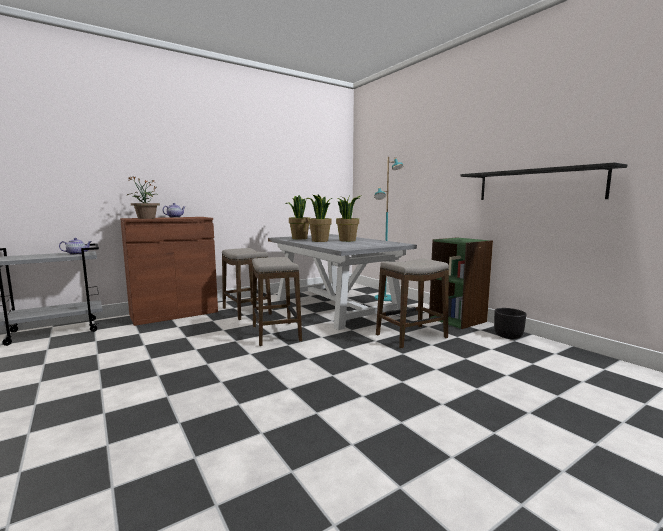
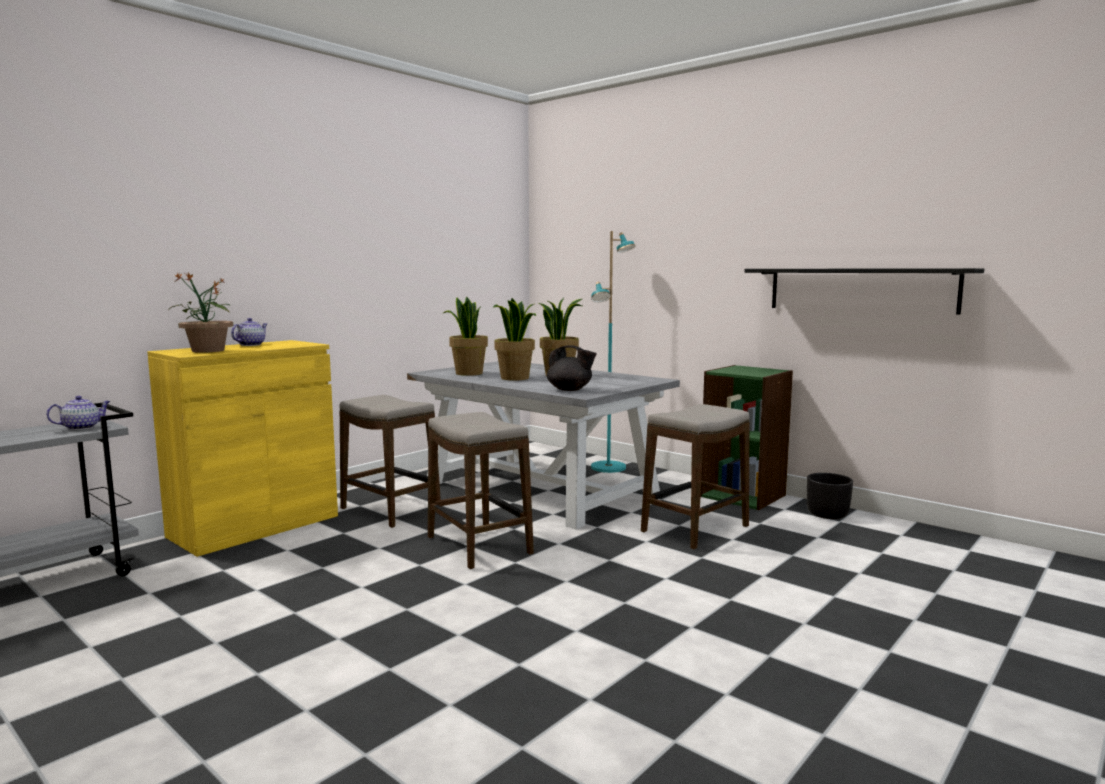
camera: 15 degrees left, 0 degrees up
brown cabinet [120,217,218,326] -> yellow cabinet [147,340,338,557]
none -> black teapot [547,345,597,391]

